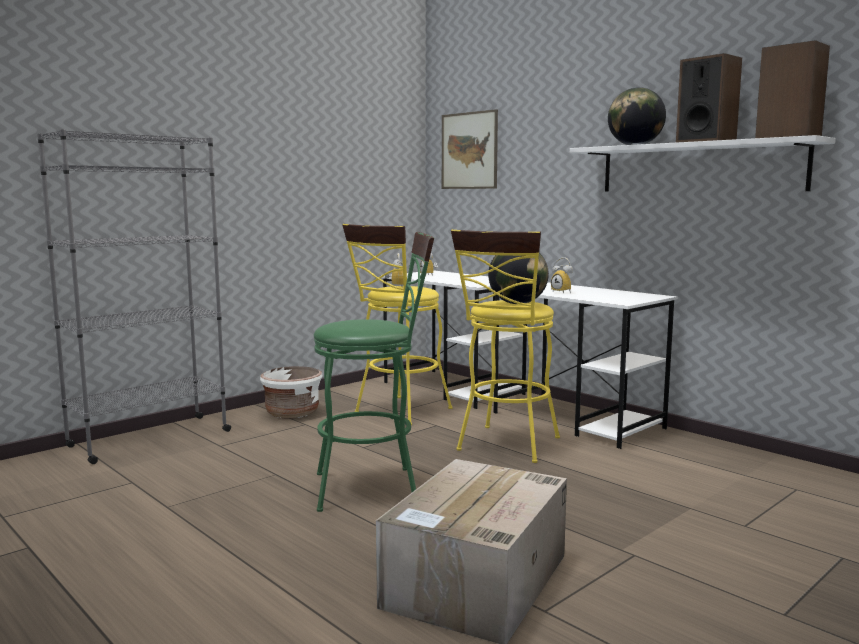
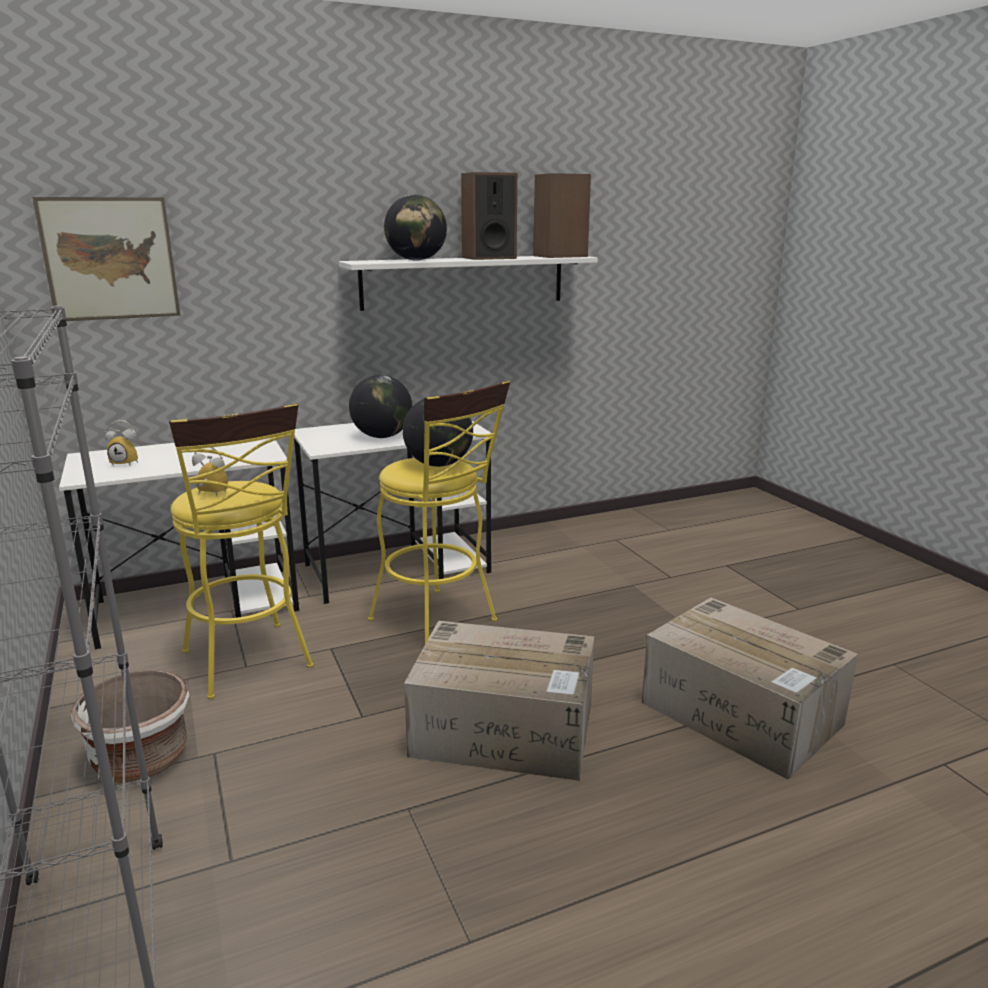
camera: 70 degrees left, 10 degrees up
green stool [314,232,434,512] -> cardboard box [404,621,594,781]
alarm clock [551,257,573,294] -> globe [349,375,412,438]

